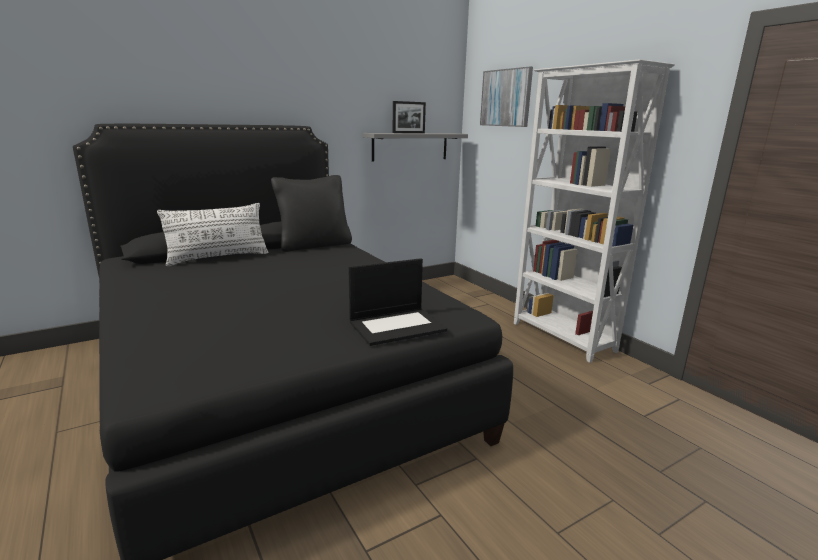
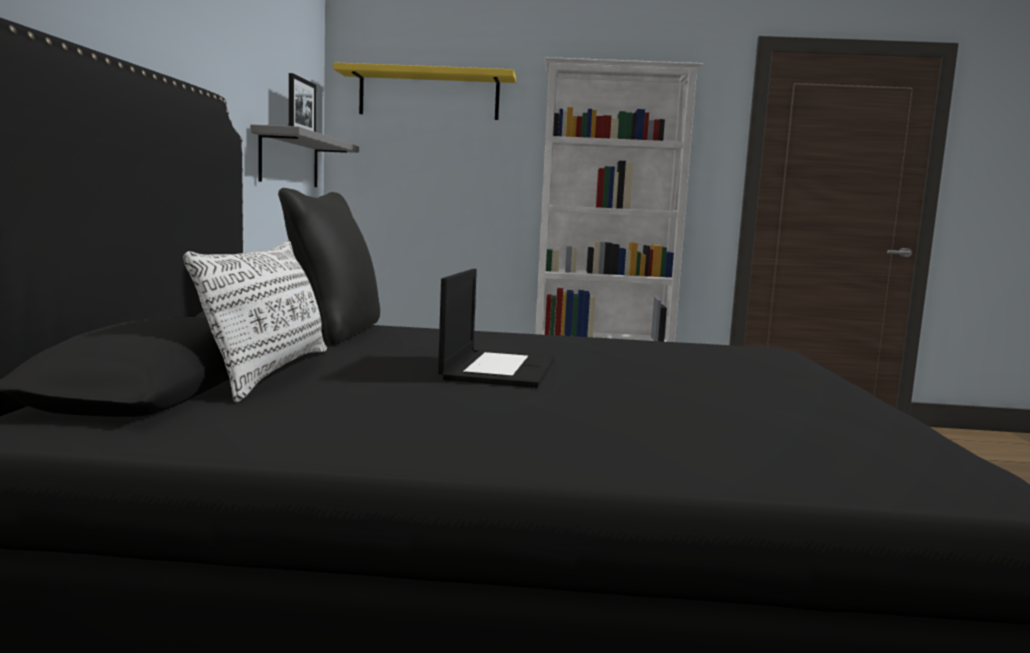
camera: 55 degrees left, 10 degrees down
laptop [348,258,447,346] -> laptop moved to [438,269,555,388]
picture [480,66,533,127] -> yellow shelf [333,62,516,120]

